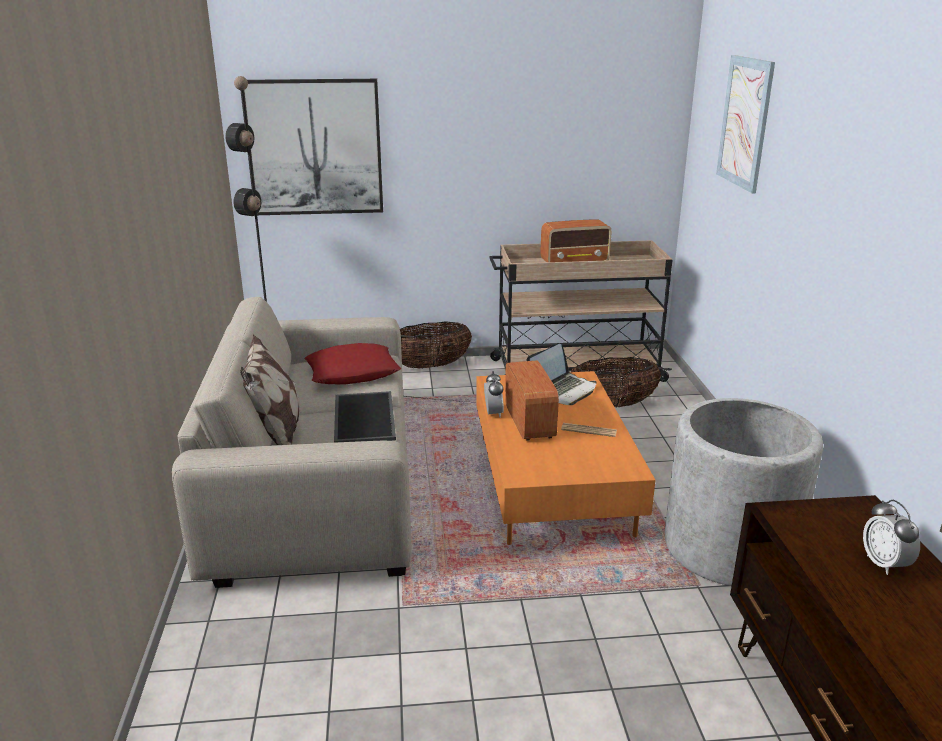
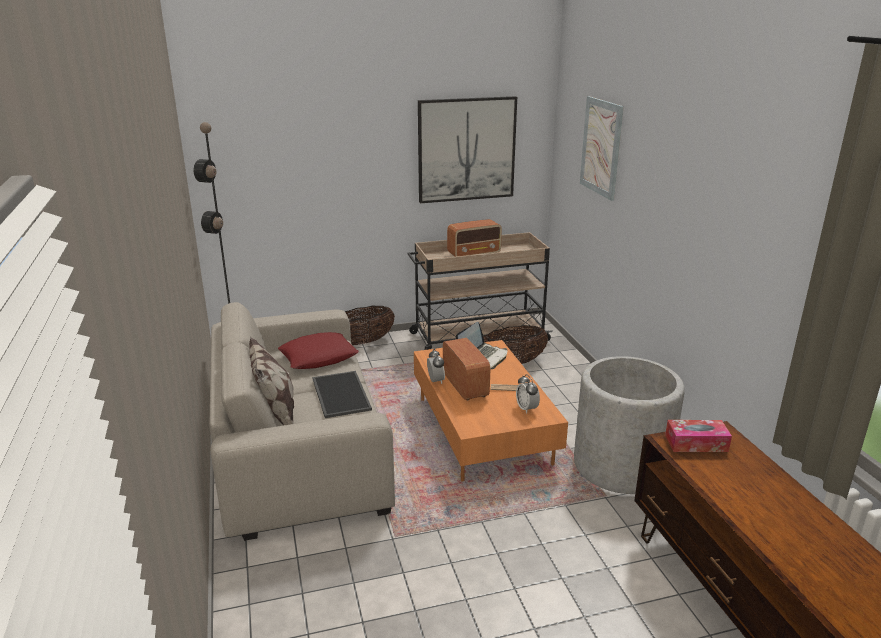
camera: 10 degrees left, 0 degrees up
picture [243,79,383,215] -> picture moved to [418,96,517,203]
alarm clock [863,500,920,575] -> alarm clock moved to [516,374,540,414]
none -> tissue box [665,420,732,452]

